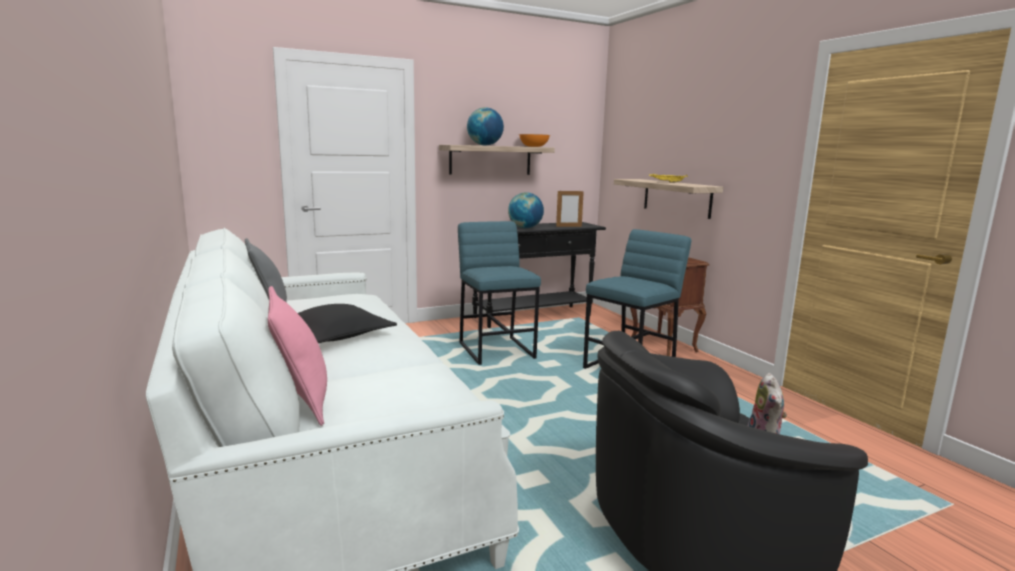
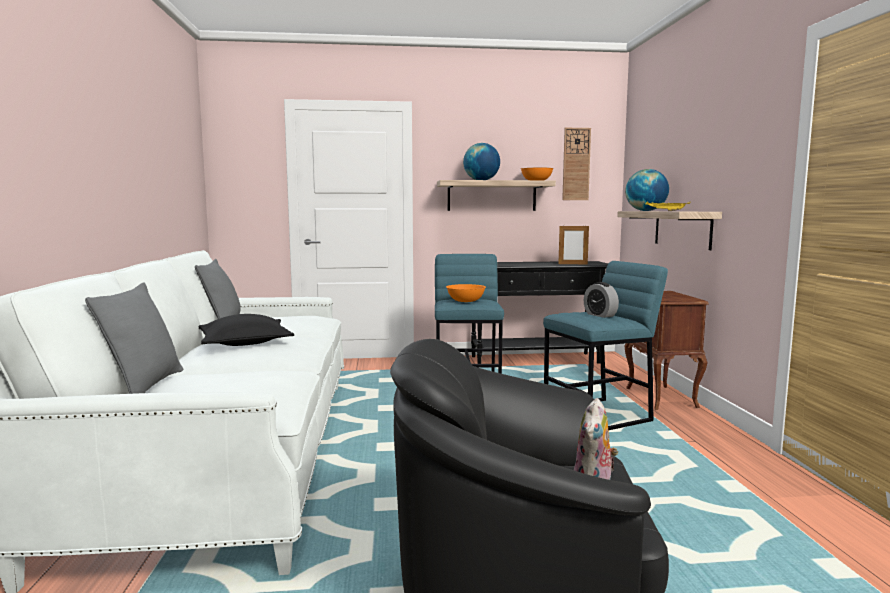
camera: 20 degrees right, 5 degrees down
pink pillow [268,286,327,426] -> grey pillow [85,282,183,394]
globe [508,192,544,228] -> globe moved to [625,169,669,211]
none -> orange bowl [446,284,486,302]
none -> wall clock [562,128,591,200]
none -> alarm clock [584,282,619,318]

